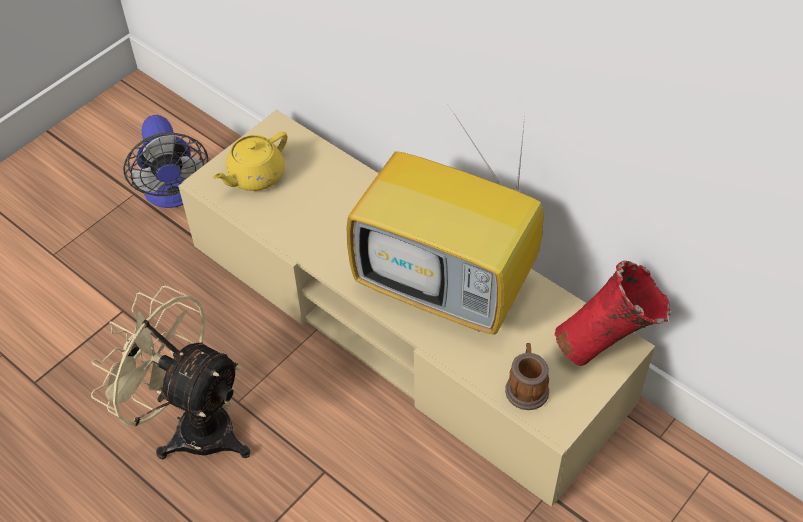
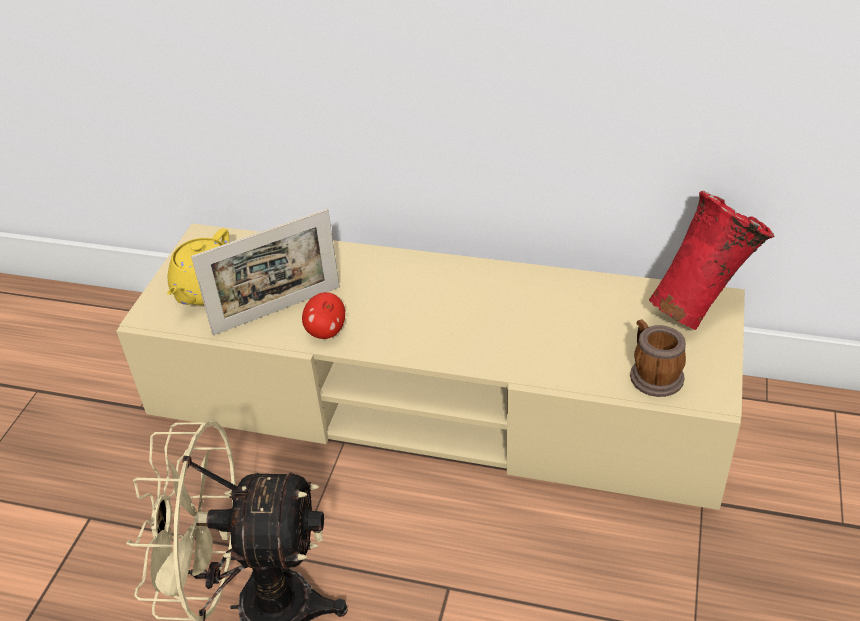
camera: 25 degrees left, 10 degrees down
fan [123,115,208,208] -> none
television [347,111,543,335] -> none
none -> picture frame [191,209,340,335]
none -> apple [302,292,345,339]

